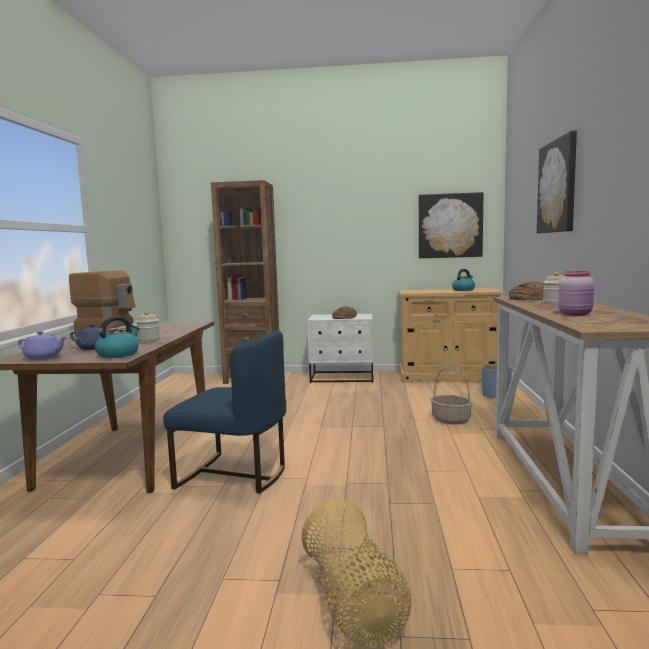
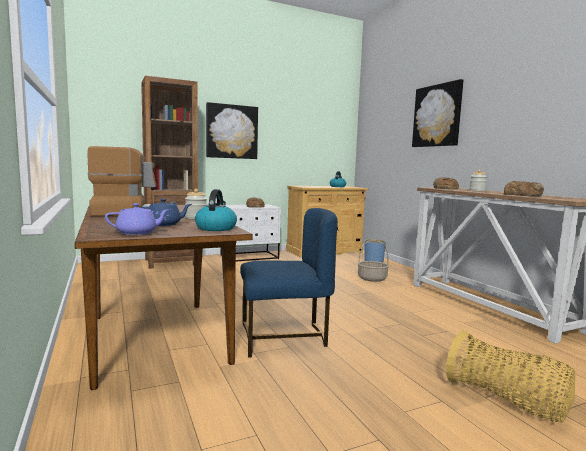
camera: 30 degrees left, 0 degrees up
picture [419,192,484,258] -> picture moved to [206,102,258,159]
pink jar [558,271,594,316] -> bread [504,181,544,196]

